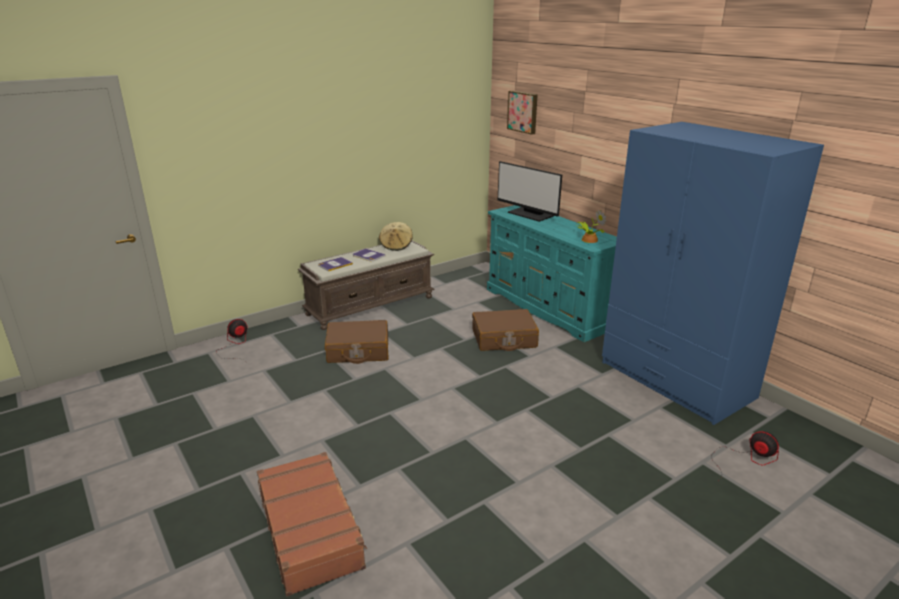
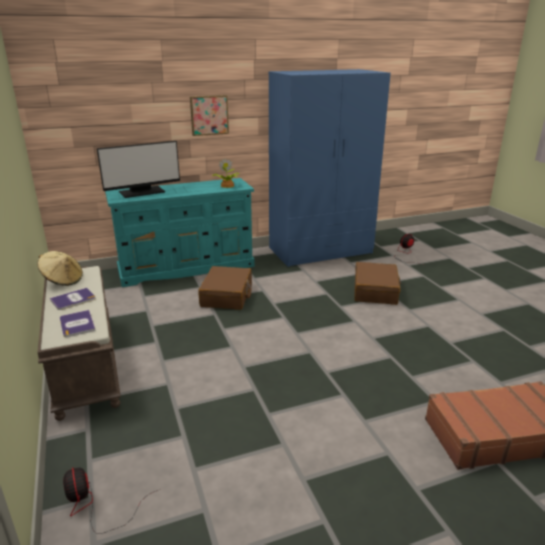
camera: 75 degrees left, 0 degrees up
brown suitcase [325,320,389,364] -> brown suitcase moved to [354,262,401,305]
picture [507,90,538,135] -> picture moved to [190,95,229,136]

